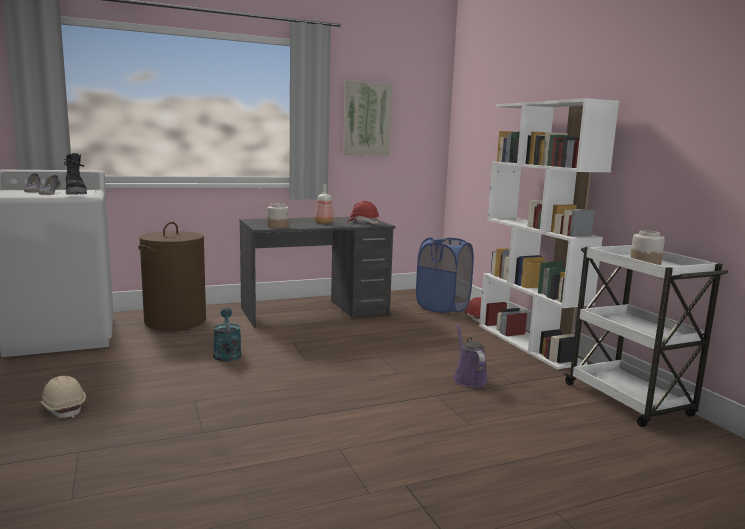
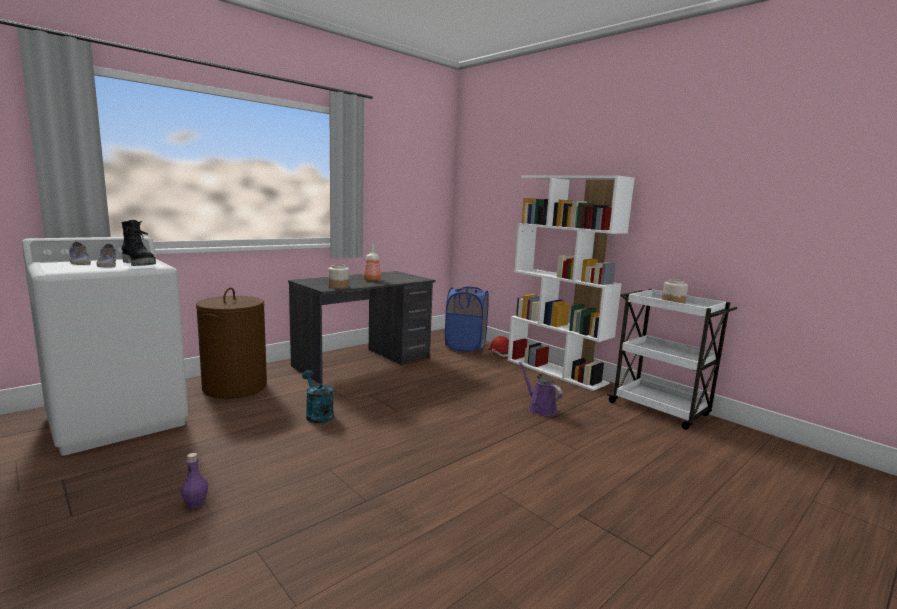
camera: 20 degrees left, 0 degrees up
beige hard hat [40,376,86,418] -> purple bottle [180,453,208,509]
picture [343,80,392,156] -> none
red hard hat [347,201,379,224] -> none

